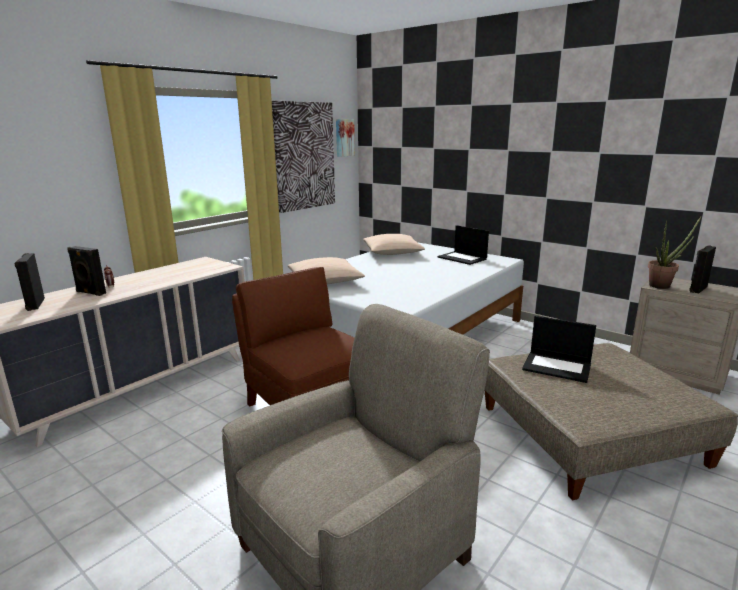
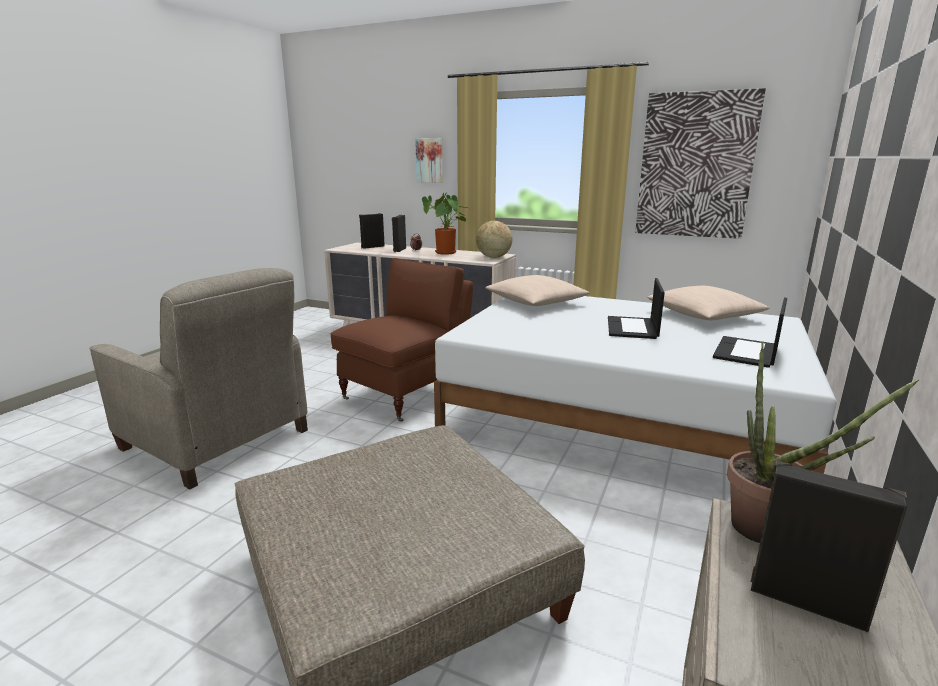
camera: 75 degrees right, 0 degrees up
picture [336,119,355,157] -> picture moved to [415,138,443,183]
laptop [522,316,596,383] -> laptop moved to [608,278,665,339]
none -> potted plant [422,192,468,255]
none -> globe [476,221,512,258]

